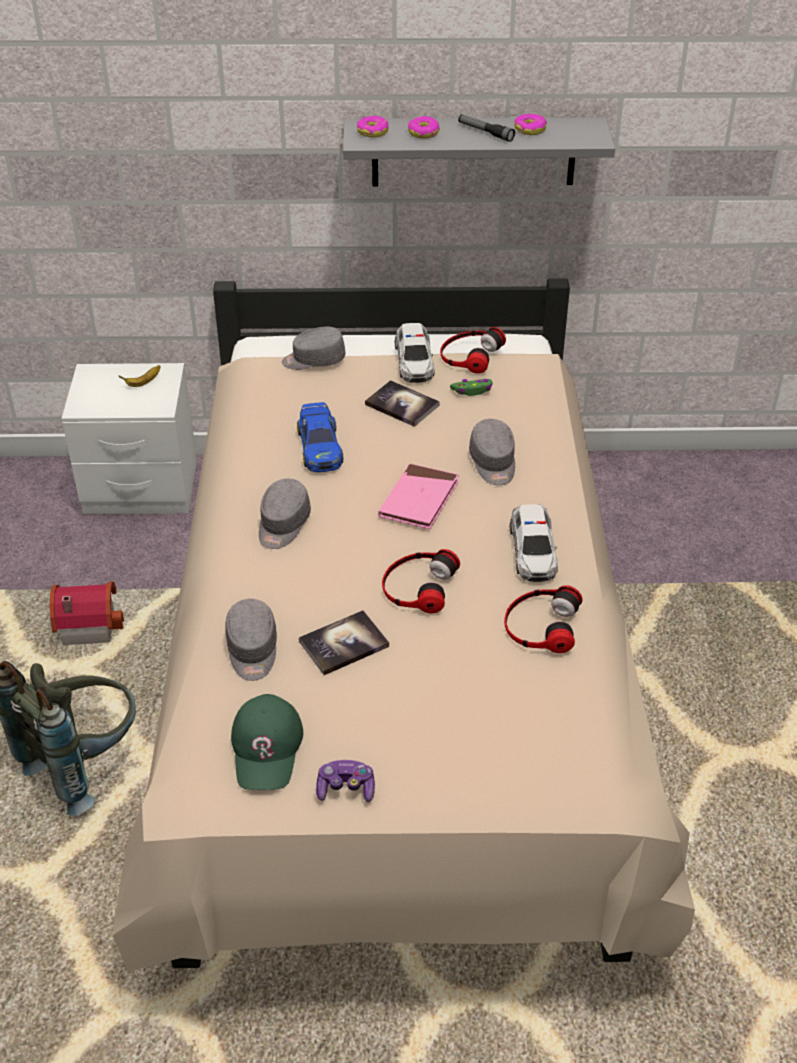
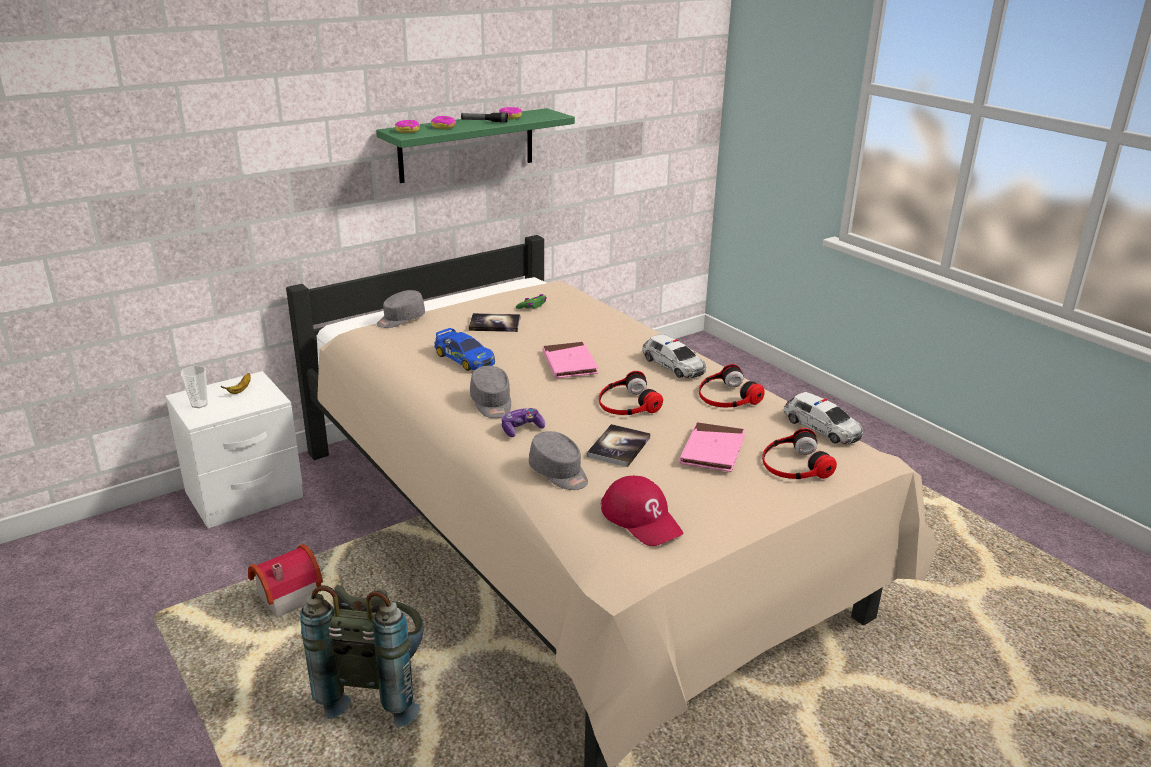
camera: 35 degrees left, 15 degrees down
green cap [231,694,303,790] -> red cap [601,475,684,546]
game controller [316,760,375,802] -> game controller moved to [502,408,545,437]
grey shelf [343,117,615,186] -> green shelf [376,108,575,183]
toy car [395,323,434,383] -> toy car moved to [784,392,863,444]
headphones [440,327,506,374] -> headphones moved to [762,428,837,479]
grey cap [469,419,515,485] -> none
none -> cup [181,366,208,408]
none -> pink book [680,422,745,472]

